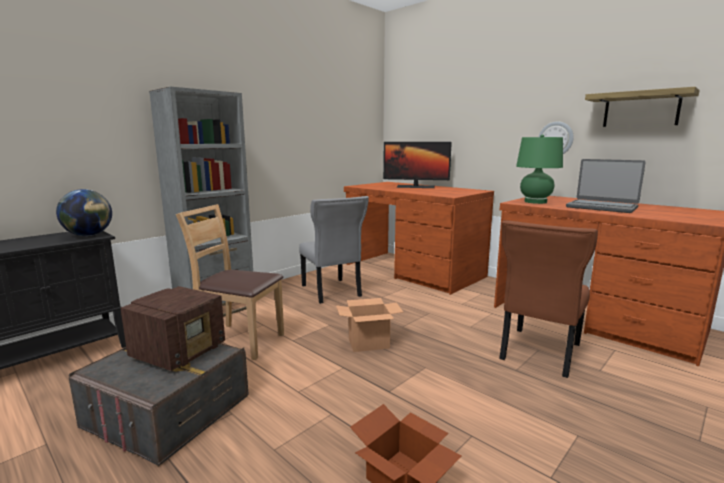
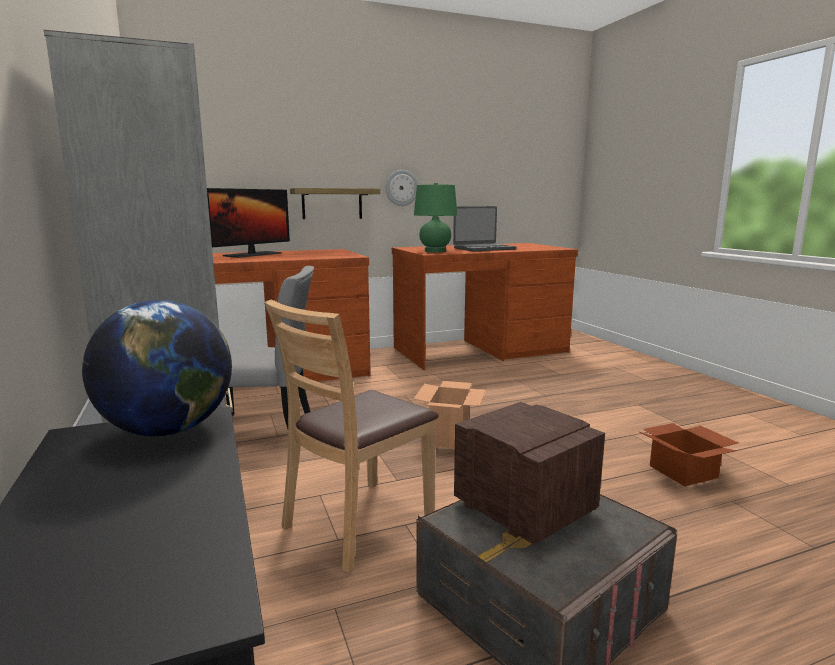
camera: 65 degrees left, 0 degrees up
brown chair [499,220,598,378] -> none
shelf [585,87,700,127] -> shelf moved to [290,188,381,219]

